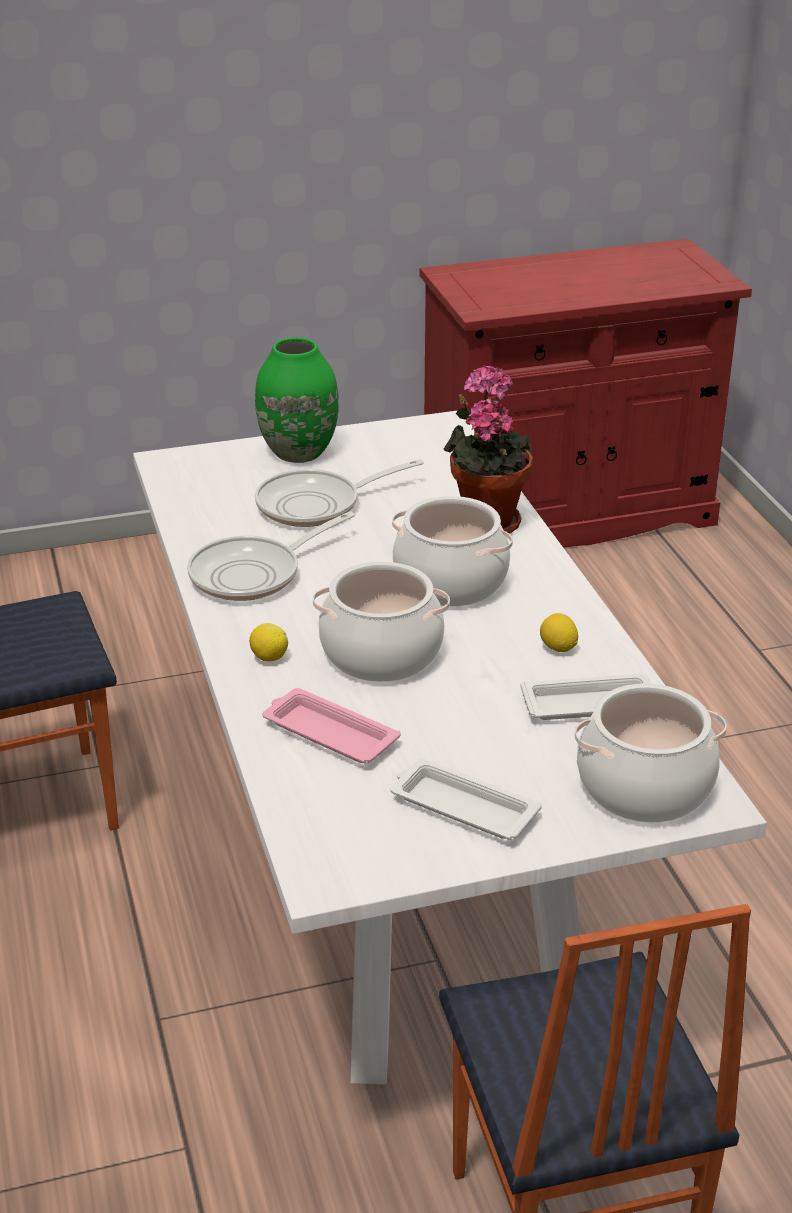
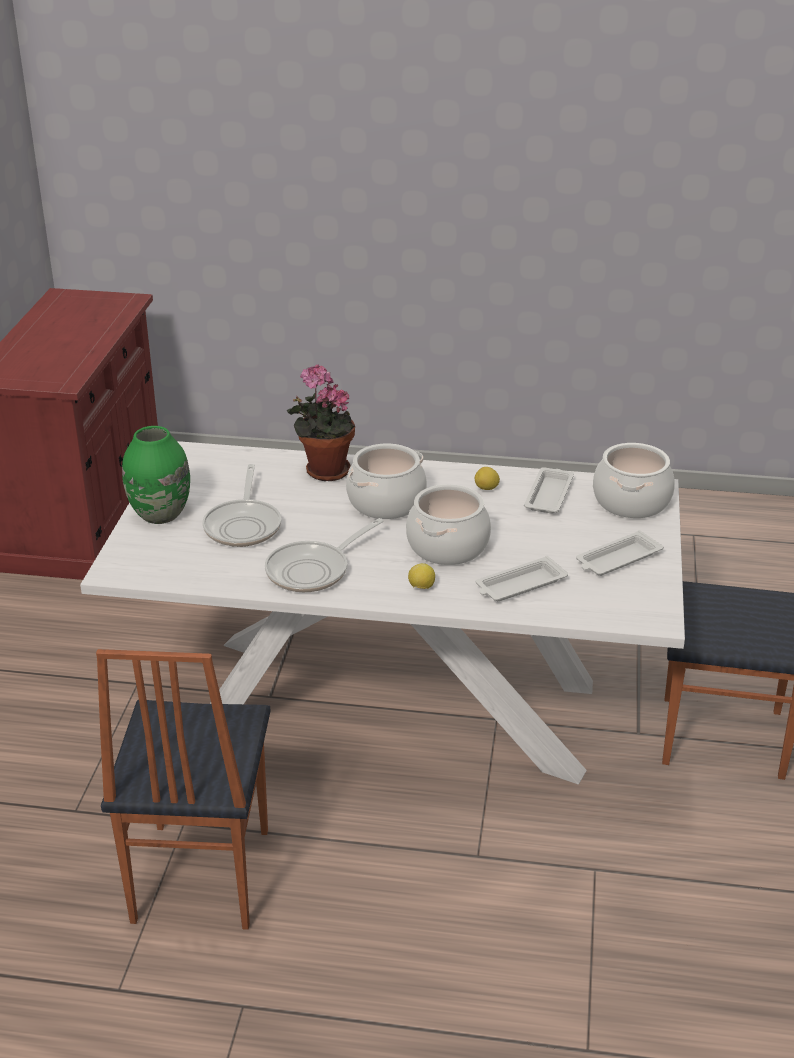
camera: 65 degrees left, 0 degrees up
frying pan [187,511,355,601] -> frying pan turned 60 degrees clockwise [265,518,384,592]
pink tray [262,688,400,763] -> white tray [476,556,568,601]

